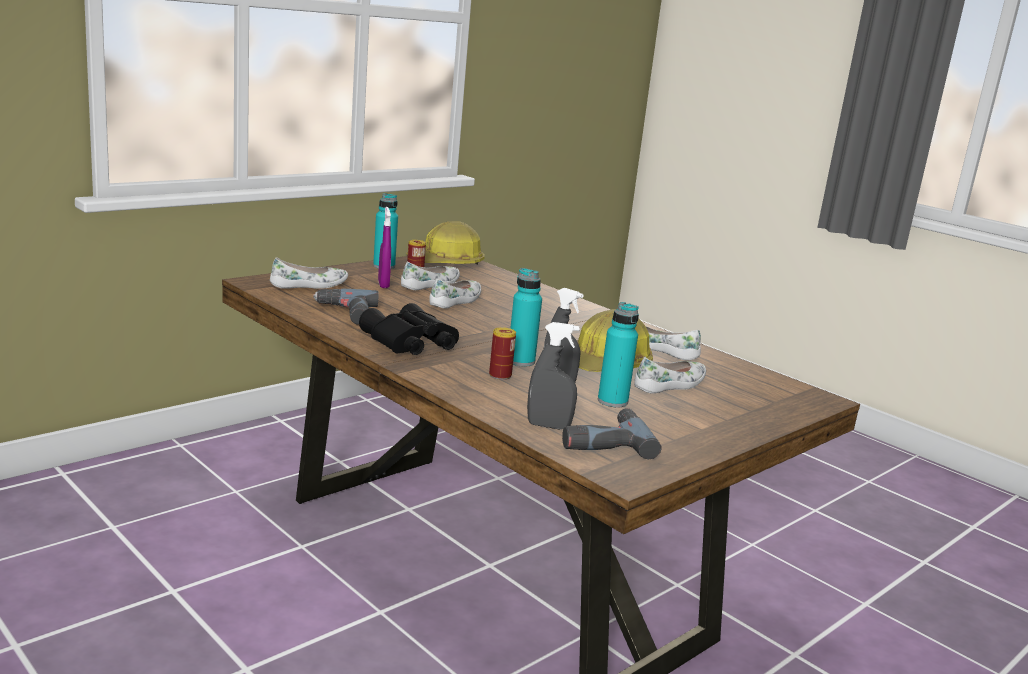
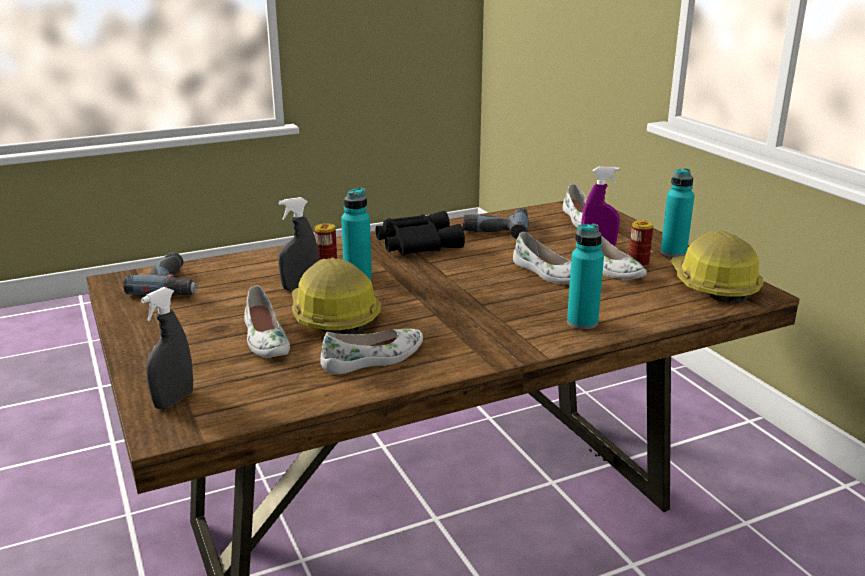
camera: 110 degrees right, 5 degrees up
grey spray bottle [527,322,580,430] -> grey spray bottle moved to [141,287,193,409]
turquoise bottle [598,302,639,407] -> turquoise bottle moved to [567,223,604,330]

